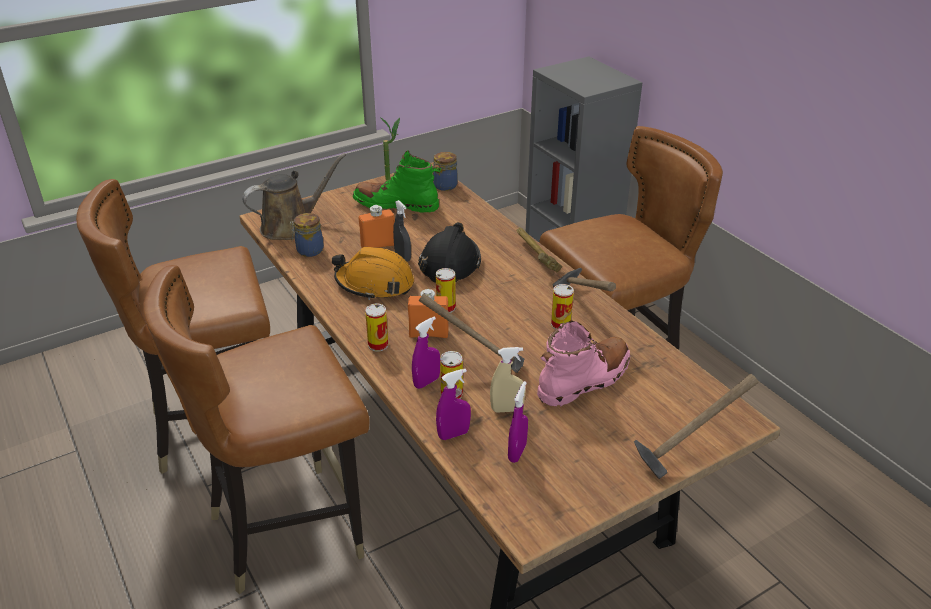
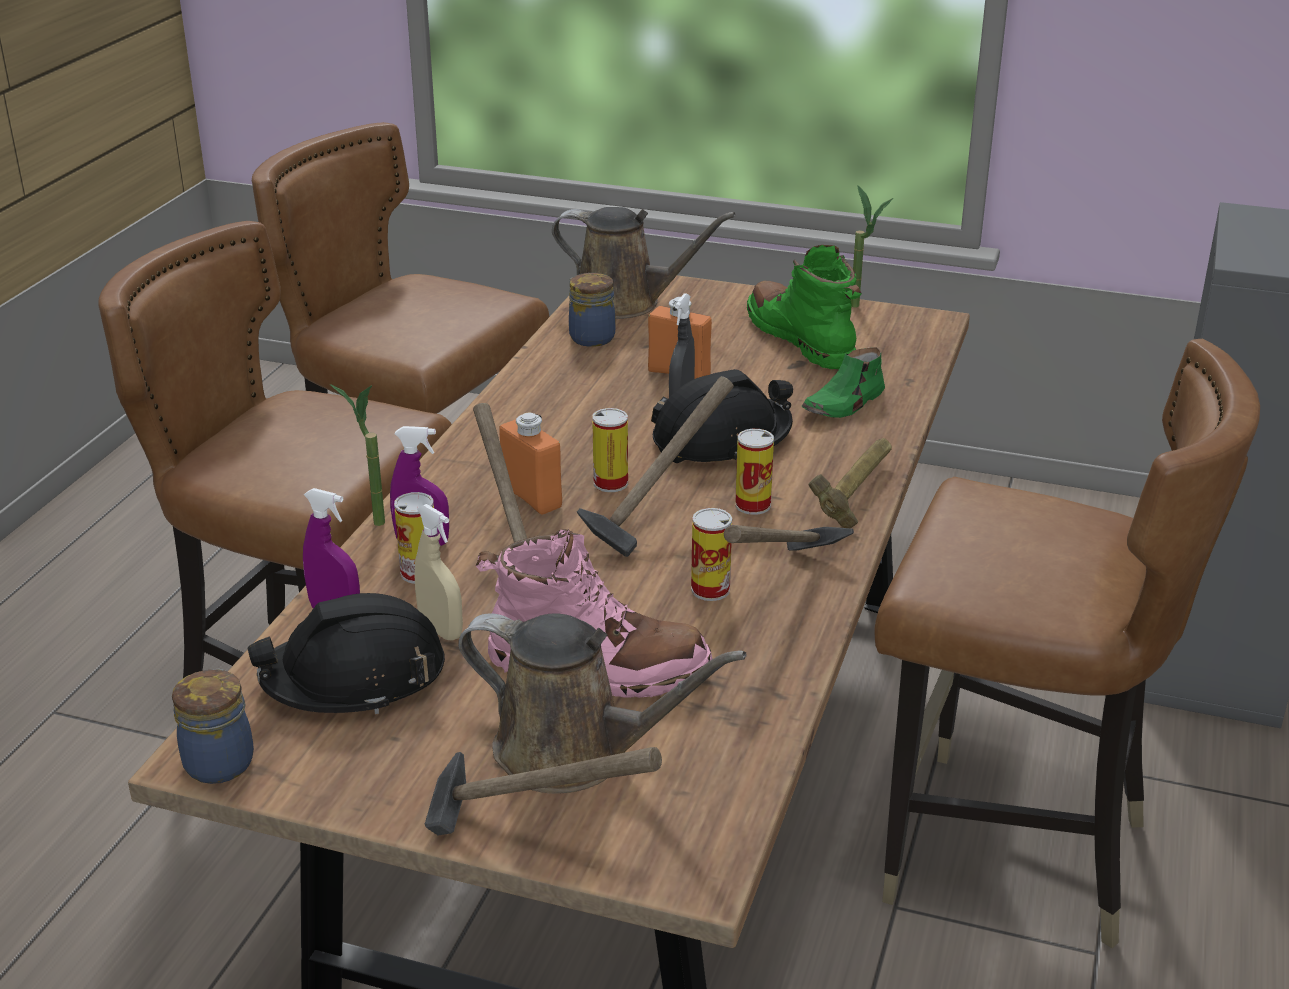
camera: 50 degrees right, 5 degrees down
orange hard hat [332,247,414,300] -> none
can [365,304,388,351] -> can moved to [735,429,774,515]
jar [433,152,458,191] -> jar moved to [172,669,254,784]
purple spray bottle [508,381,528,463] -> black hard hat [248,593,445,714]
none -> potted plant [330,384,385,526]
none -> brown watering can [458,613,747,794]
none -> hammer [577,376,734,557]
none -> green shoe [802,347,885,418]

